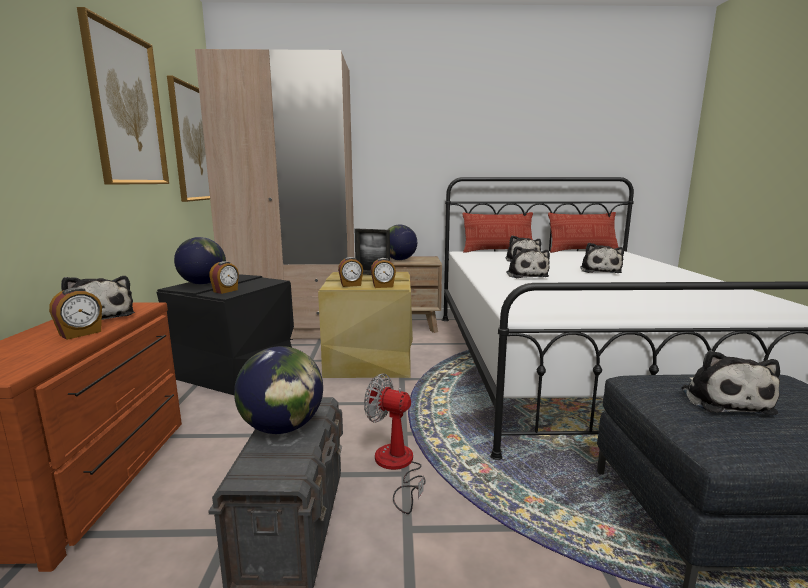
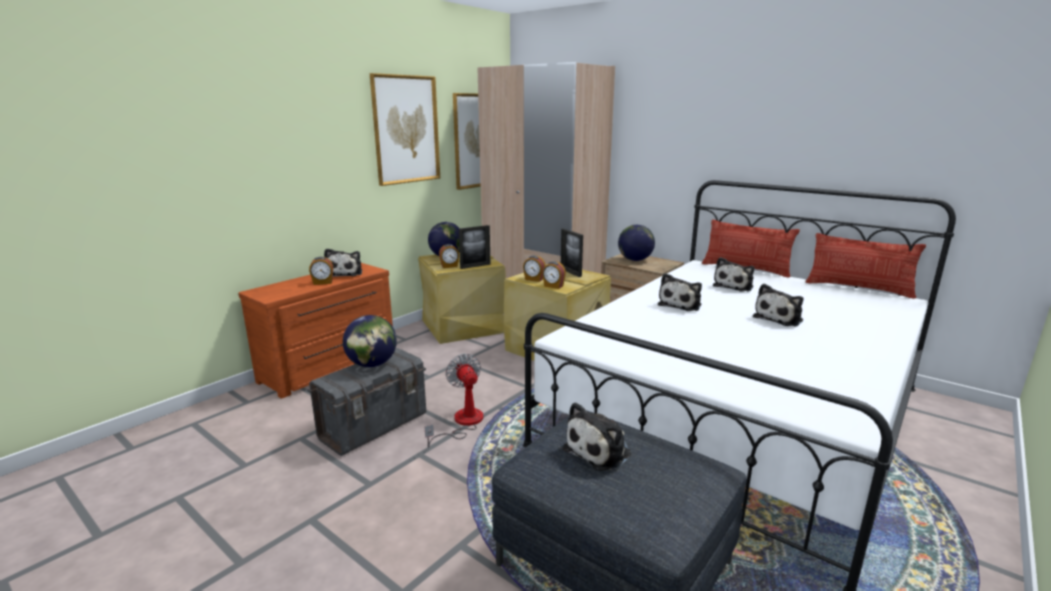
camera: 40 degrees right, 5 degrees up
black storage box [157,274,294,395] -> beige storage box [418,252,506,344]
none -> picture frame [459,225,491,269]

